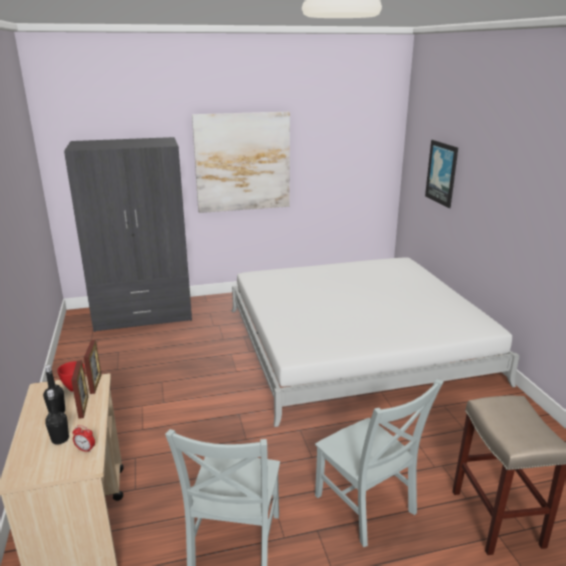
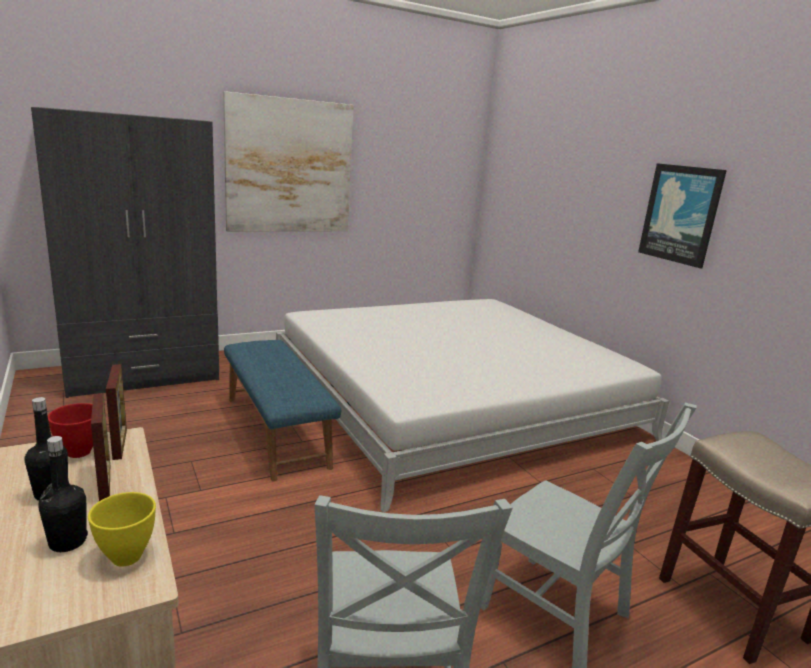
camera: 15 degrees left, 5 degrees down
alarm clock [73,425,95,453] -> yellow bowl [88,492,156,567]
picture [425,140,458,208] -> picture moved to [638,163,727,268]
none -> blue bench [224,340,341,481]

